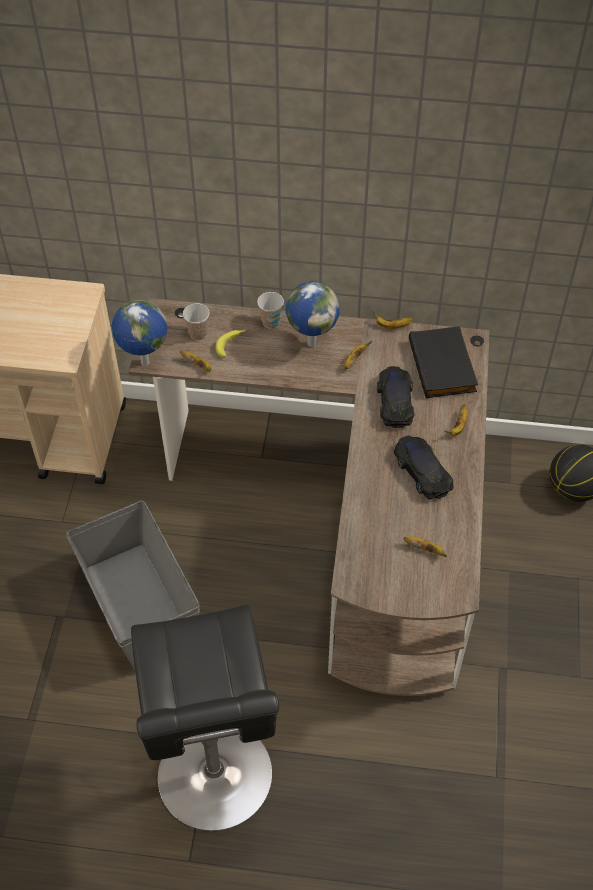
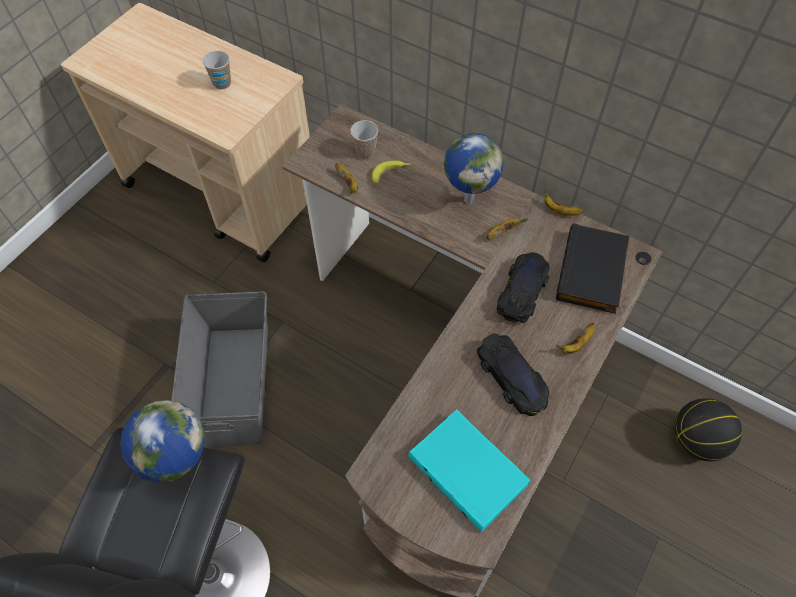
camera: 25 degrees right, 5 degrees up
globe [112,300,167,366] -> globe moved to [120,400,205,482]
cup [257,292,284,329] -> cup moved to [202,51,231,90]
black toy car [394,436,454,499] -> black toy car turned 150 degrees clockwise [477,333,549,416]
banana [404,536,447,557] -> turquoise book [408,409,531,532]

